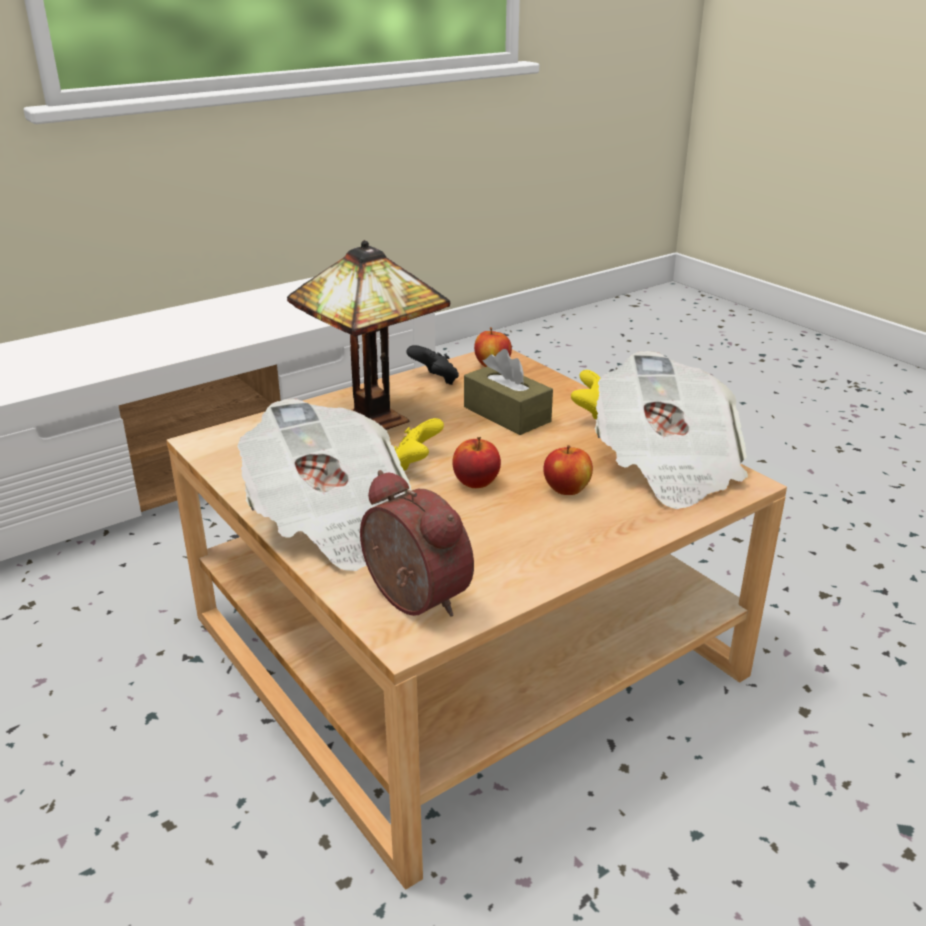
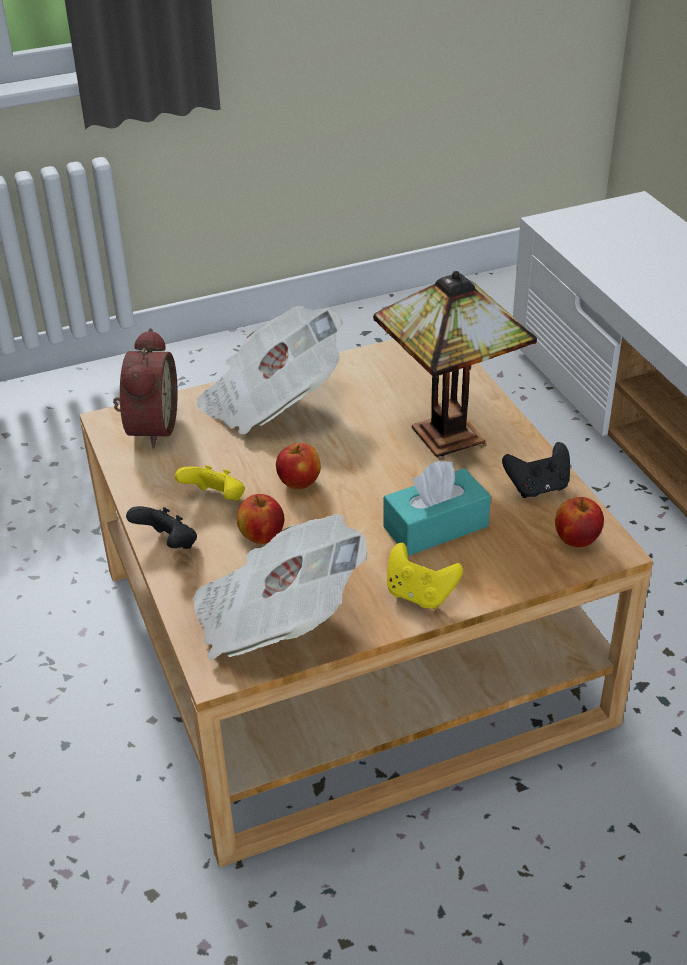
camera: 105 degrees right, 10 degrees up
alarm clock [360,470,474,617] -> alarm clock turned 60 degrees counterclockwise [113,328,177,449]
yellow game controller [394,418,444,470] -> yellow game controller moved to [175,465,245,501]
brown tissue box [464,349,553,435] -> turquoise tissue box [384,460,491,556]
none -> black game controller [126,506,197,549]

